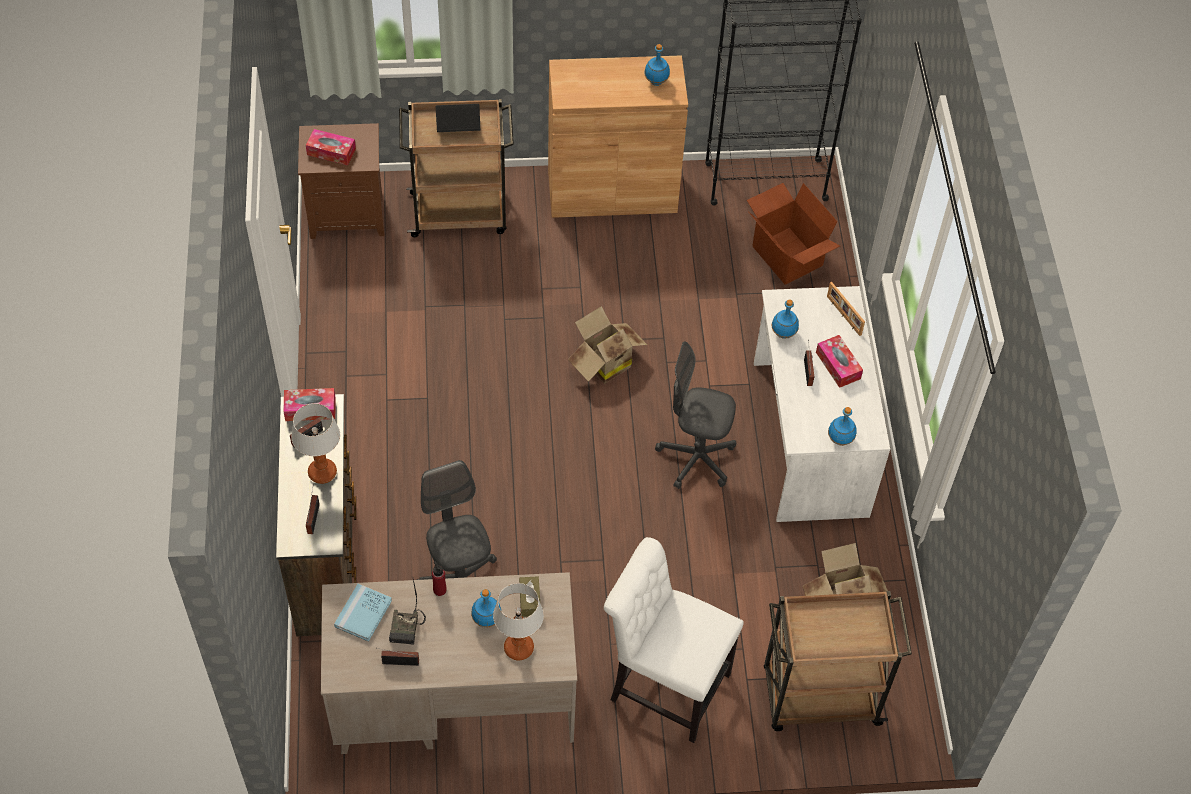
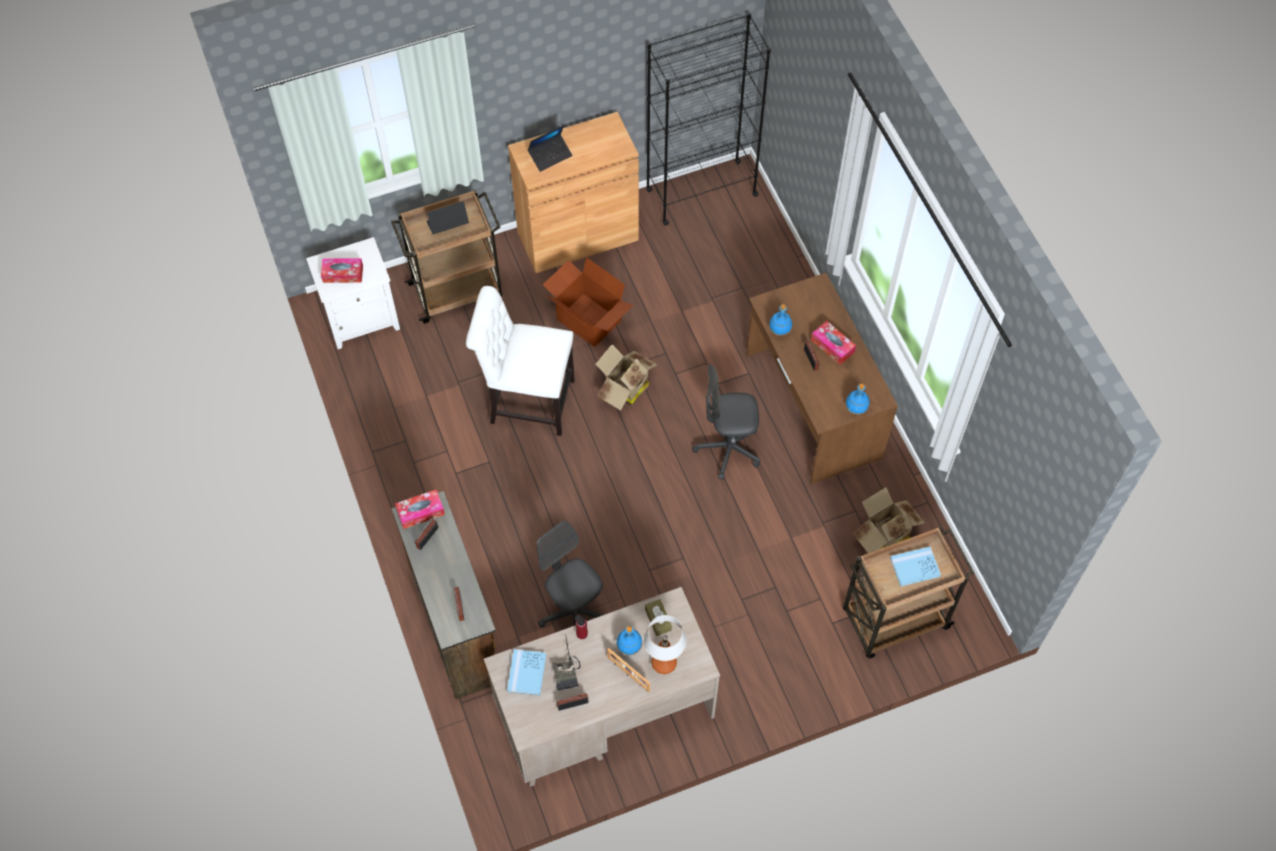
camera: 15 degrees left, 5 degrees up
table lamp [291,403,340,484] -> none
brown nightstand [298,123,384,239] -> white nightstand [306,237,400,349]
white chair [604,537,744,743] -> white chair moved to [466,286,575,436]
blue bottle [644,44,670,86] -> none
cardboard box [747,183,840,284] -> cardboard box moved to [543,257,633,347]
white desk [754,286,890,522] -> brown desk [746,273,898,484]
picture frame [827,282,865,336] -> picture frame moved to [607,648,650,692]
none -> laptop [527,125,573,172]
none -> blue book [890,547,941,587]

